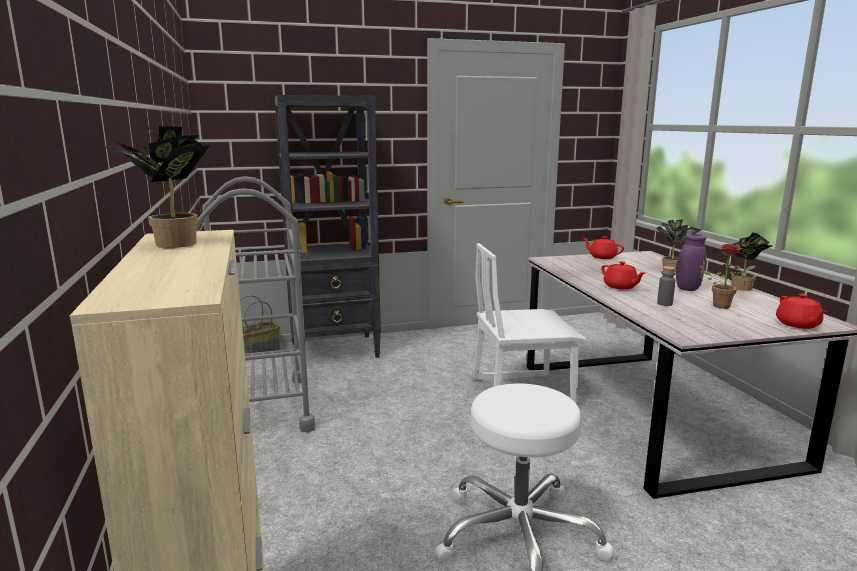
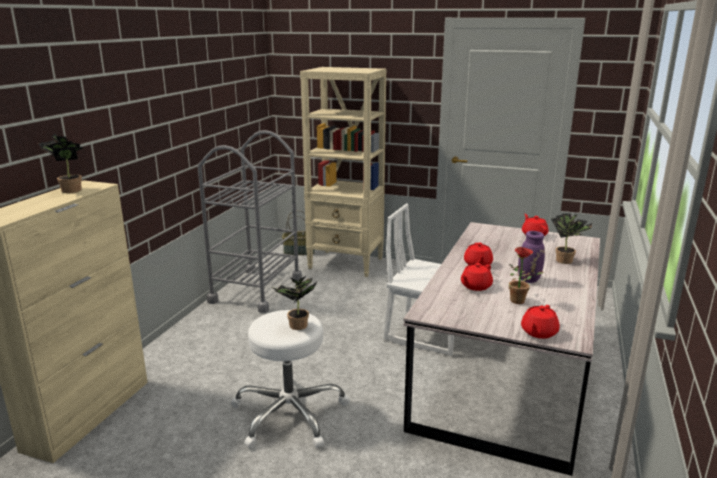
camera: 35 degrees right, 5 degrees up
black bookcase [275,95,381,358] -> beige bookcase [300,67,386,277]
grey bottle [657,266,676,306] -> red teapot [461,263,493,291]
potted plant [731,232,772,291] -> potted plant moved to [272,276,318,330]

